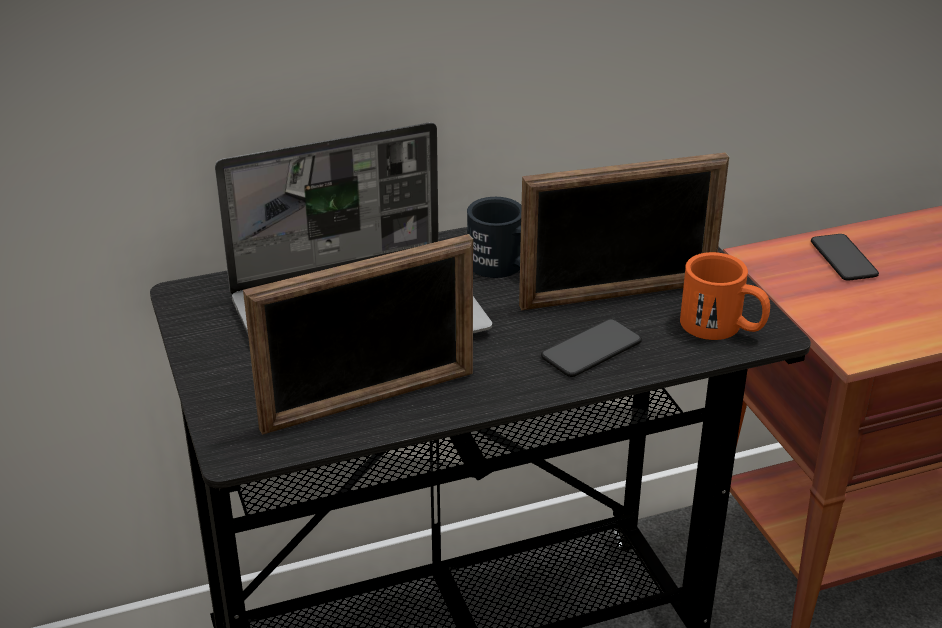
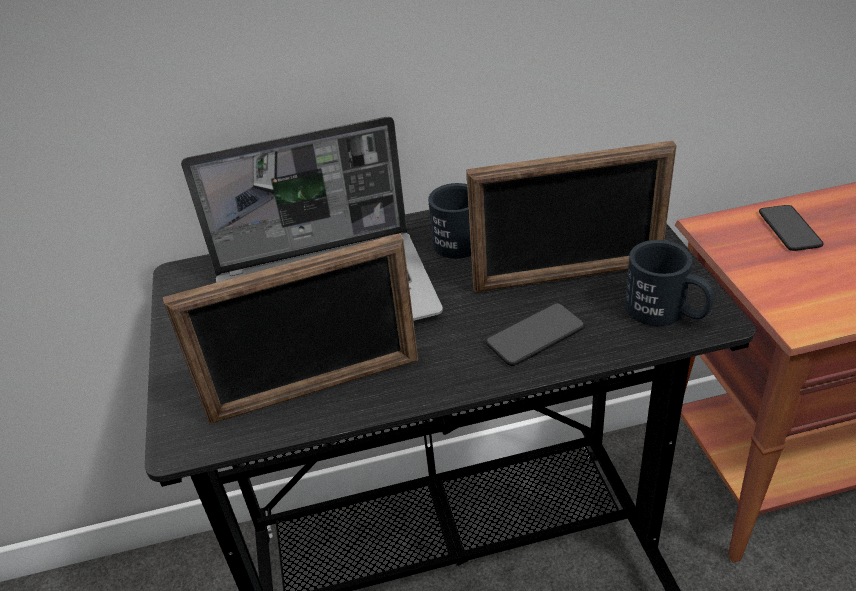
camera: 10 degrees right, 5 degrees up
orange mug [680,252,770,340] -> black mug [625,240,715,326]

